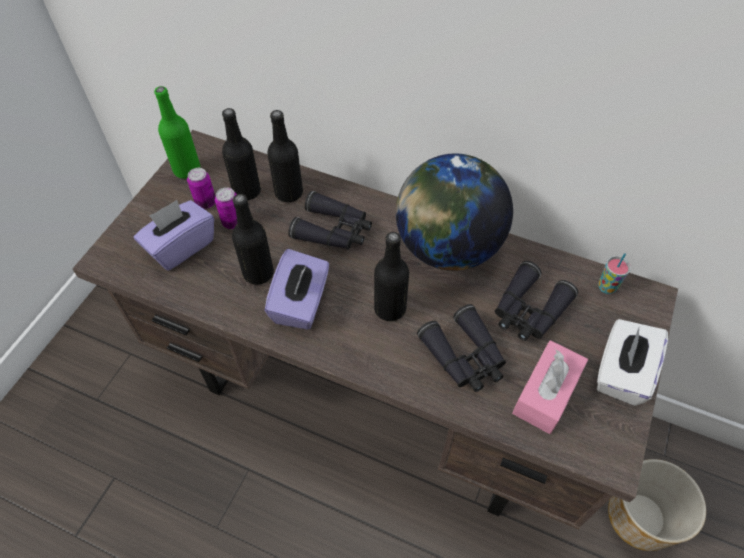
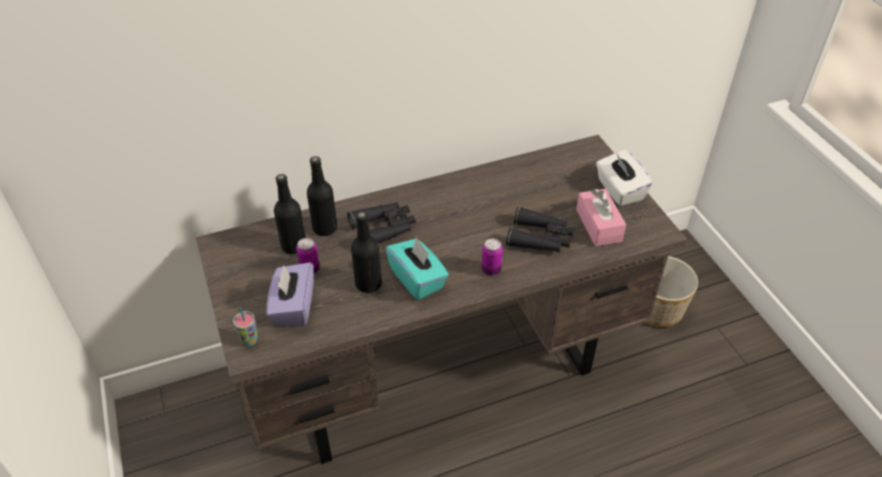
camera: 45 degrees left, 10 degrees down
green bottle [154,86,201,179] -> none
can [187,168,216,209] -> can moved to [481,238,503,276]
purple tissue box [265,249,329,330] -> turquoise tissue box [385,237,449,300]
black bottle [374,232,409,321] -> none
globe [396,153,513,271] -> none
black binoculars [495,261,578,341] -> none
cup [598,253,631,294] -> cup moved to [233,308,258,346]

